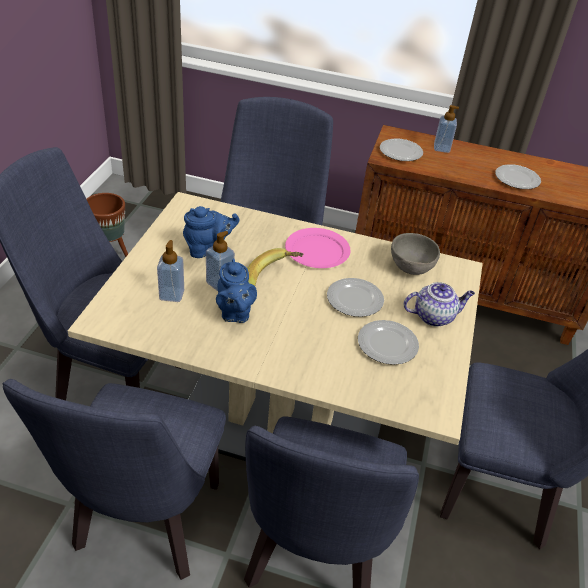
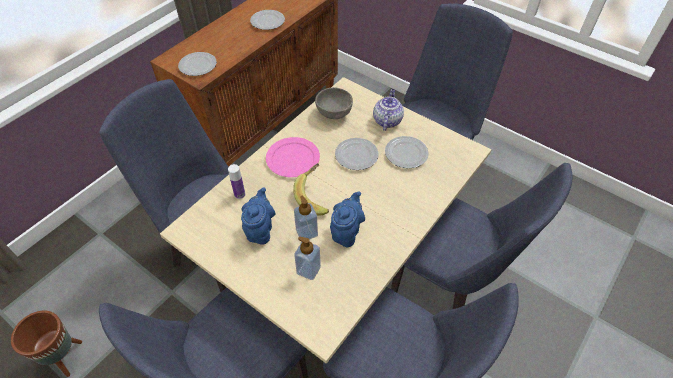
camera: 65 degrees left, 10 degrees up
blue teapot [216,259,257,323] -> blue teapot turned 75 degrees counterclockwise [330,191,365,247]
soap dispenser [434,105,459,153] -> none
none -> bottle [228,164,245,199]

